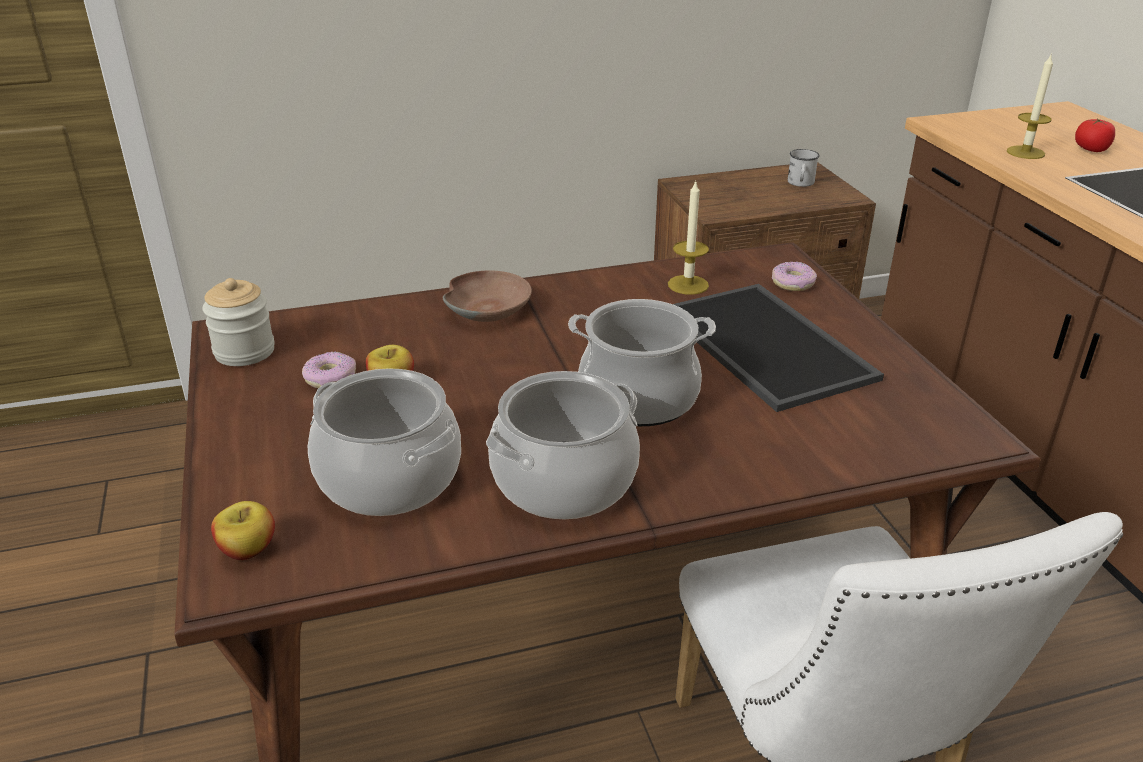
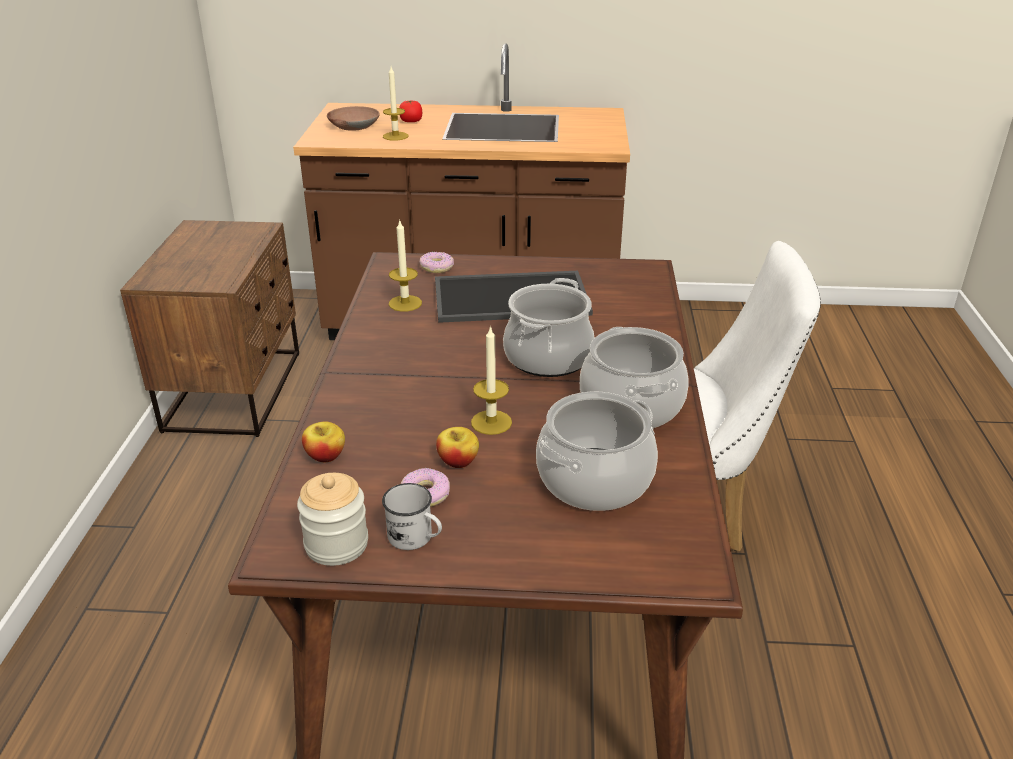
camera: 70 degrees left, 0 degrees up
apple [211,501,275,560] -> apple moved to [302,421,345,462]
brown bowl [443,271,532,322] -> brown bowl moved to [327,106,380,131]
white mug [788,149,820,187] -> white mug moved to [382,483,442,550]
none -> candle [471,325,512,435]

